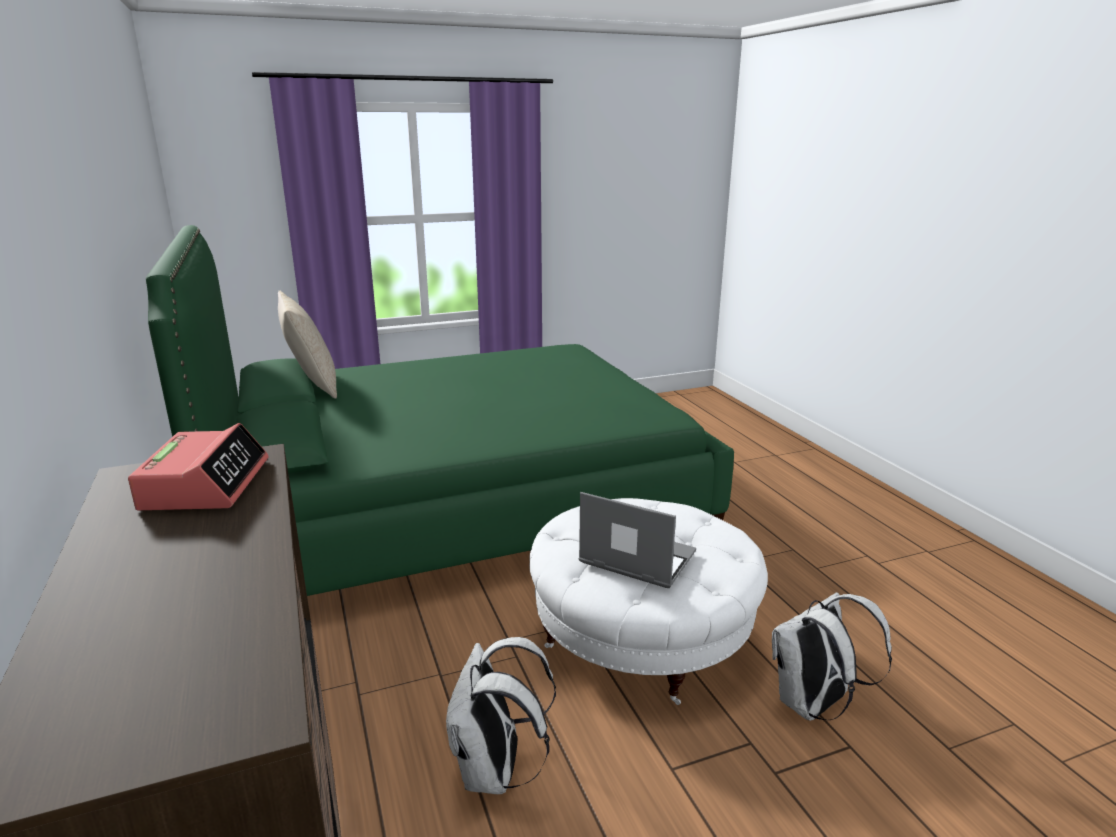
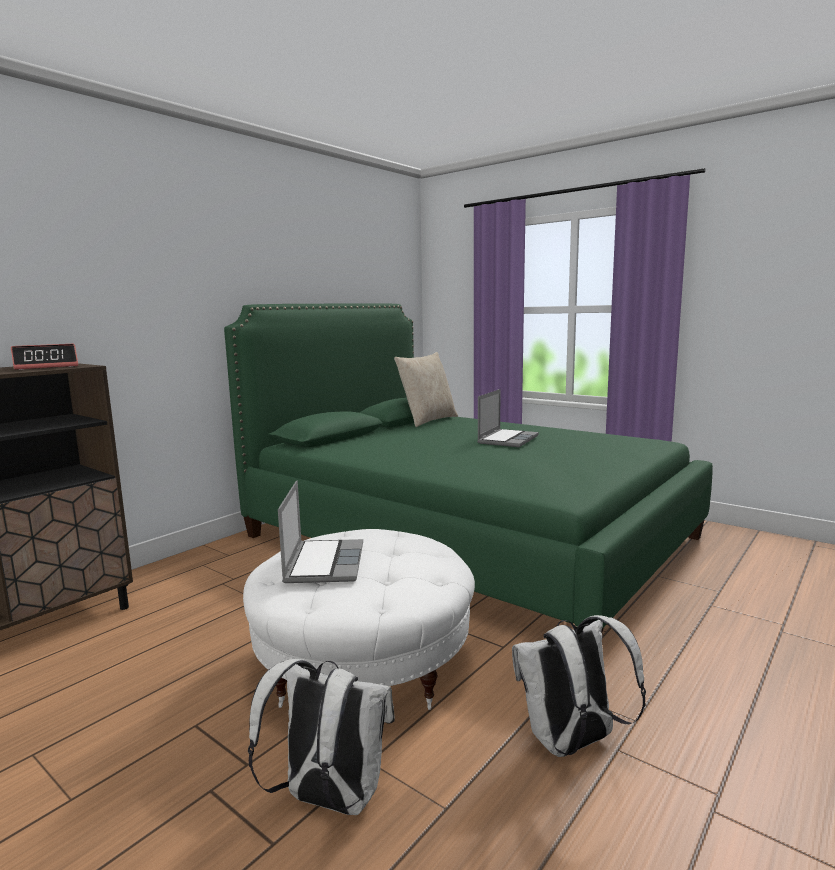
camera: 60 degrees right, 10 degrees down
white backpack [446,637,556,794] -> white backpack moved to [512,615,646,757]
none -> laptop [477,389,539,447]

